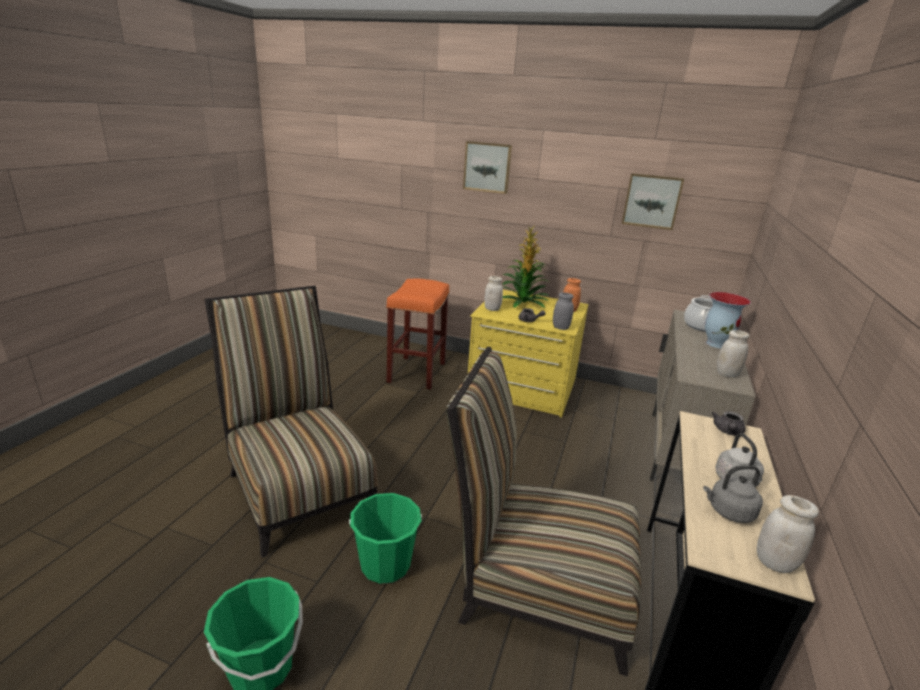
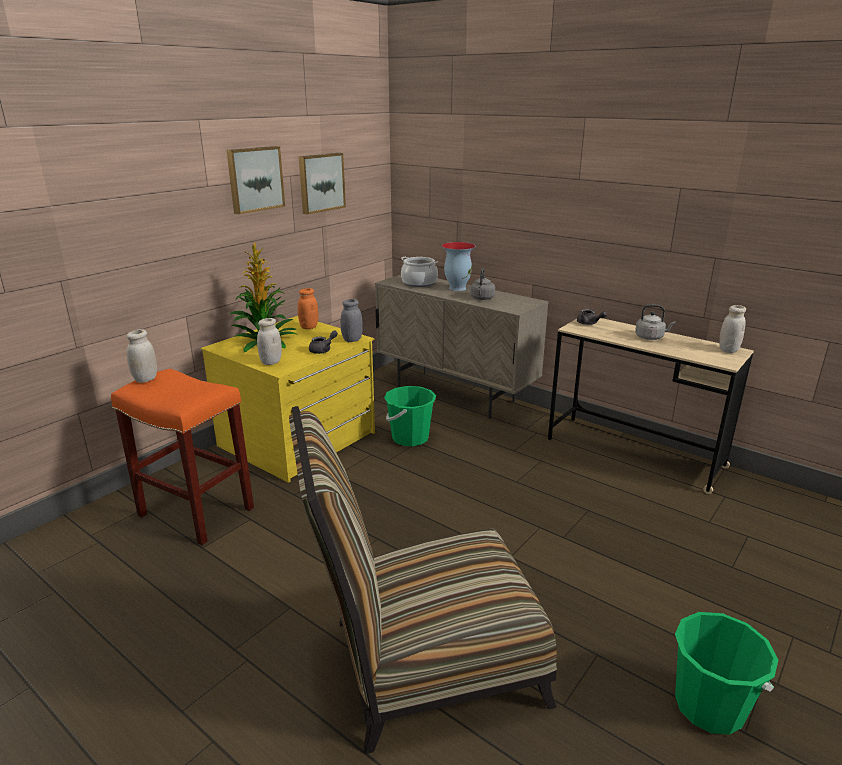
camera: 70 degrees left, 0 degrees up
green bucket [349,493,422,584] -> green bucket moved to [384,386,436,446]
chair [446,347,641,676] -> none
picture [463,141,512,194] -> picture moved to [227,146,285,214]
grey kettle [703,465,763,523] -> grey kettle moved to [471,268,495,300]
white jar [717,330,750,377] -> white jar moved to [126,329,157,383]

